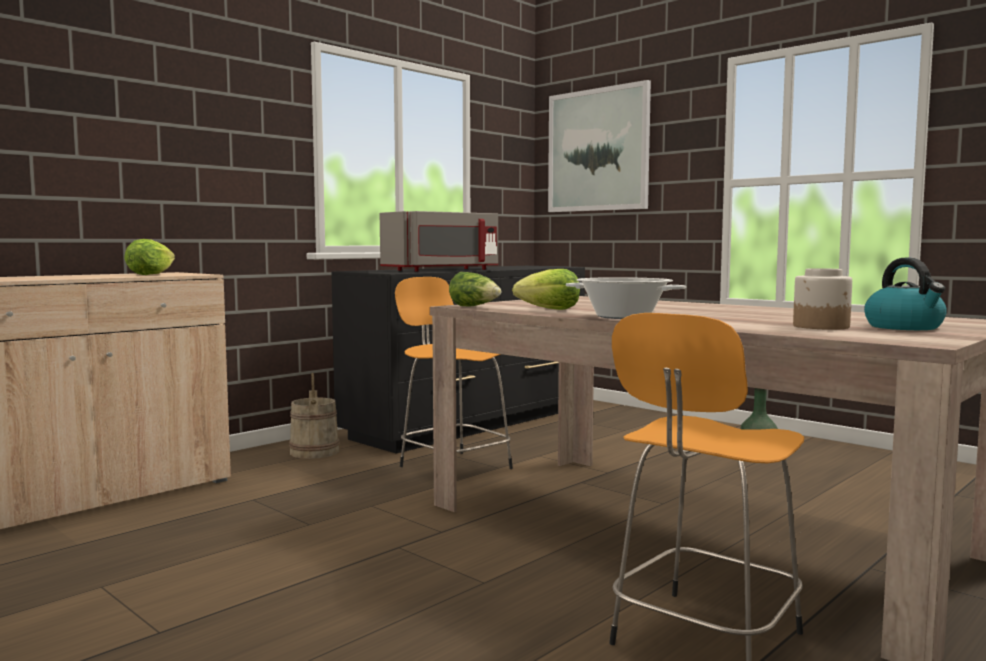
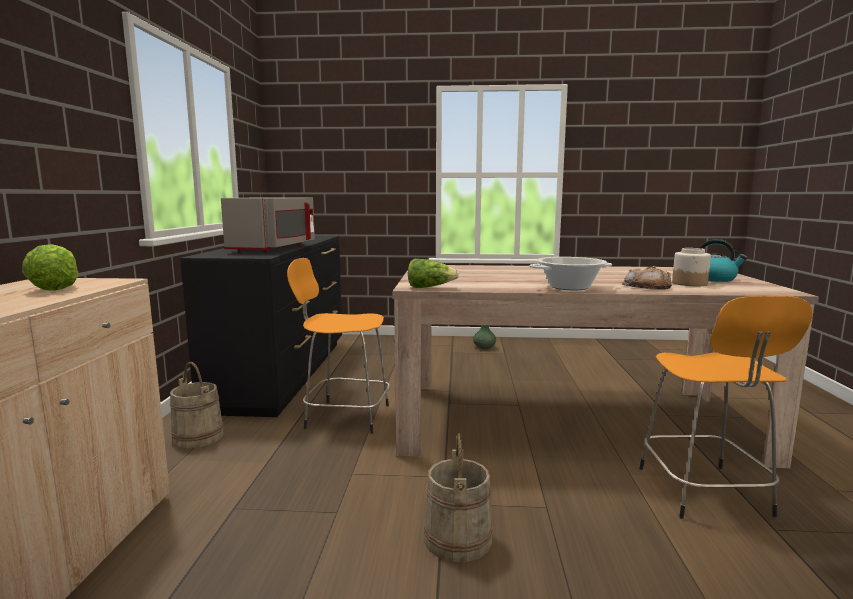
camera: 40 degrees left, 5 degrees up
lettuce [512,269,580,310] -> none
picture [548,80,651,212] -> none
none -> beige bucket [424,433,493,562]
none -> bread [622,266,672,290]

